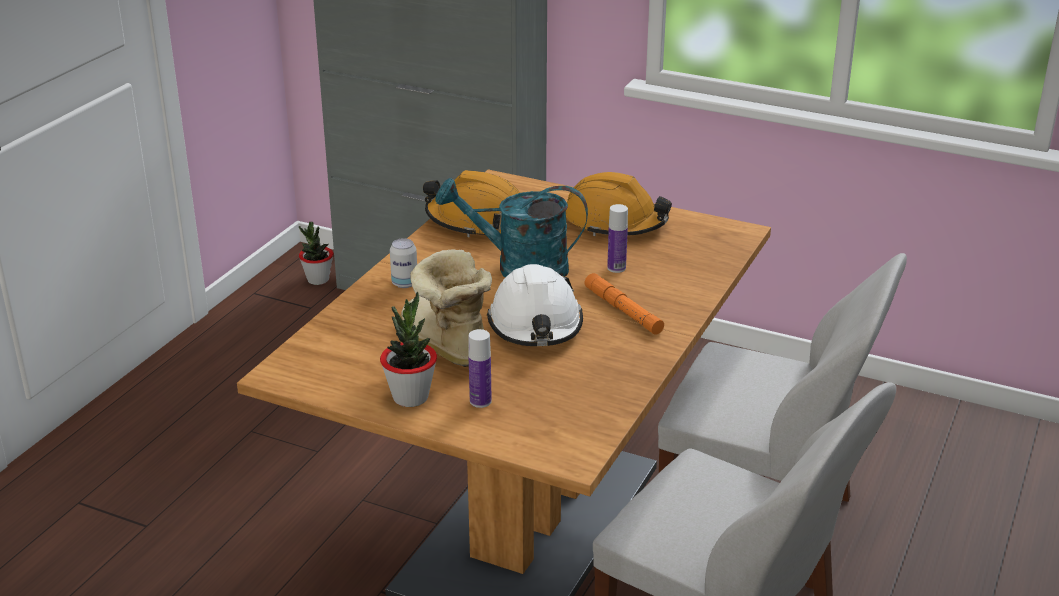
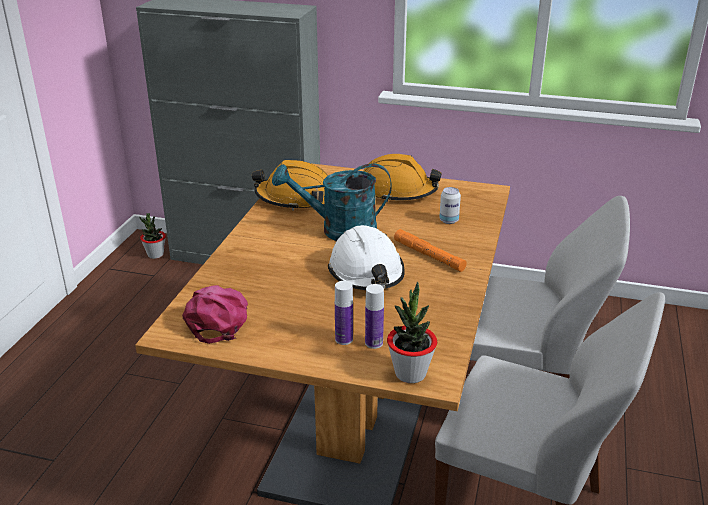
camera: 10 degrees left, 0 degrees up
potted plant [380,292,437,407] -> potted plant moved to [387,282,437,383]
can [390,238,417,288] -> can moved to [439,187,461,224]
boot [400,249,492,367] -> none
bottle [607,204,628,273] -> bottle moved to [365,284,384,349]
none -> pink cap [182,285,248,344]

